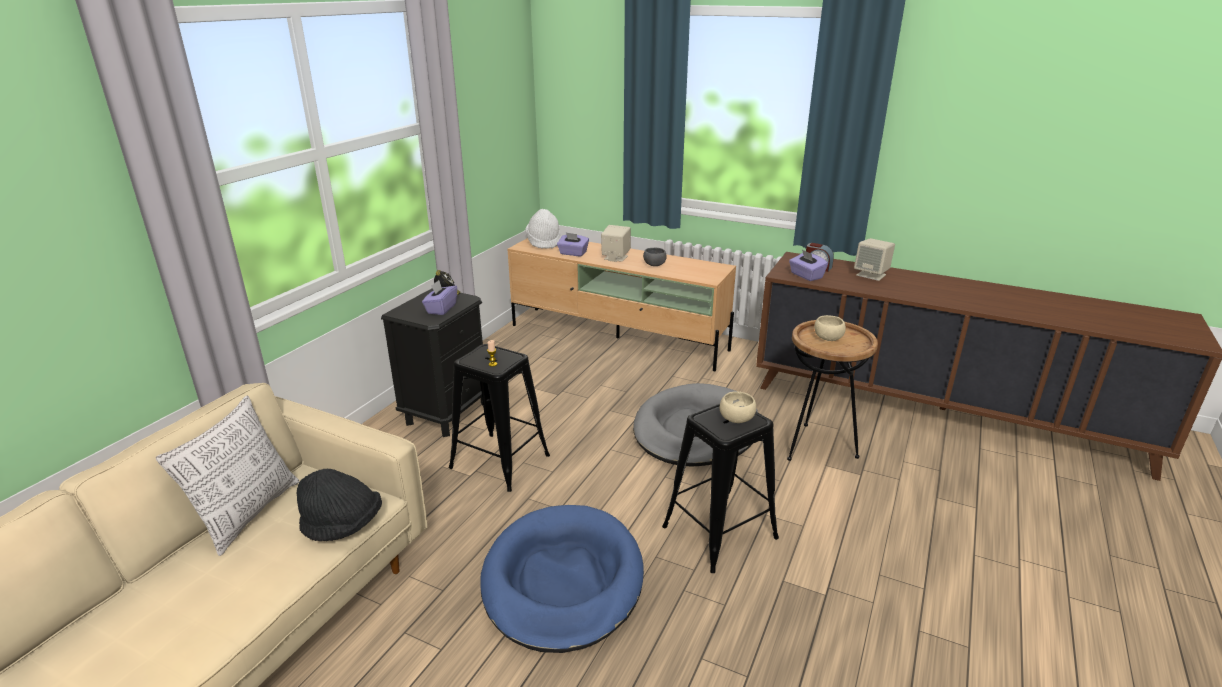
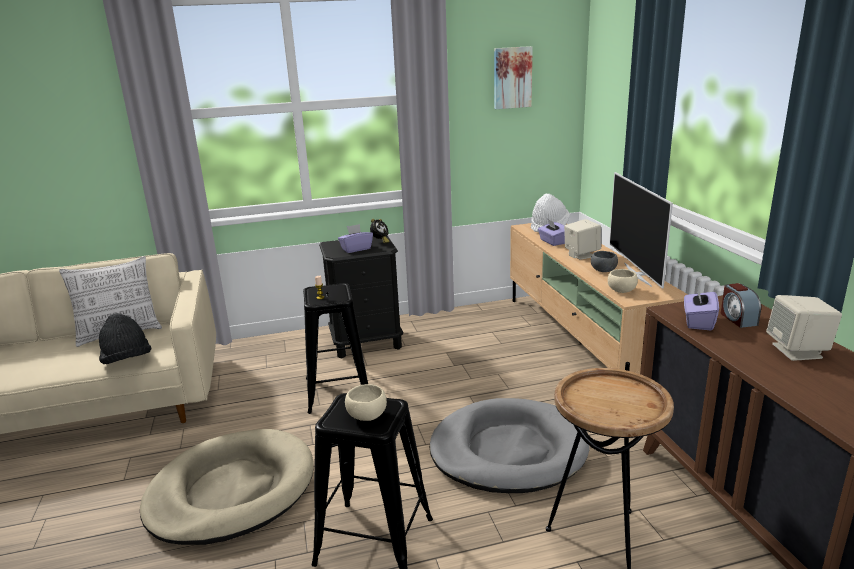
camera: 50 degrees right, 5 degrees down
blue dog bed [480,505,644,653] -> beige dog bed [140,429,314,545]
beige bowl [814,315,846,341] -> beige bowl moved to [608,269,638,293]
none -> picture [494,46,533,109]
none -> television [609,172,673,289]

